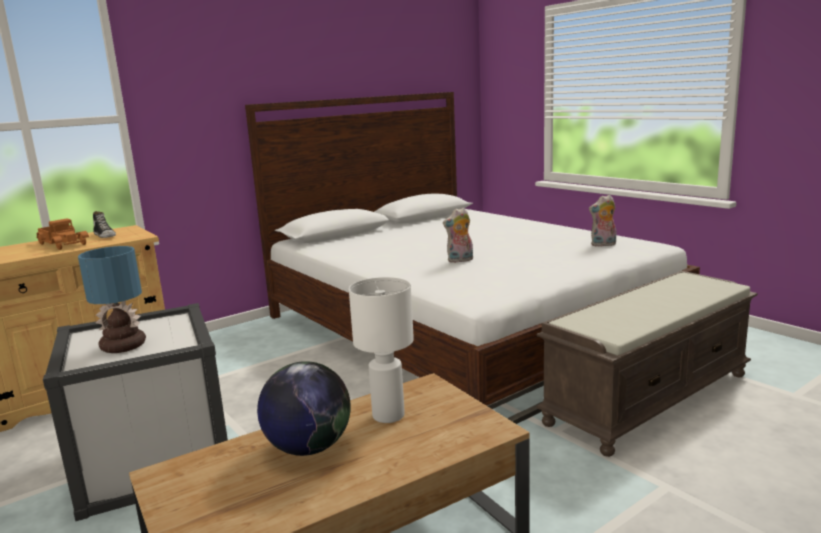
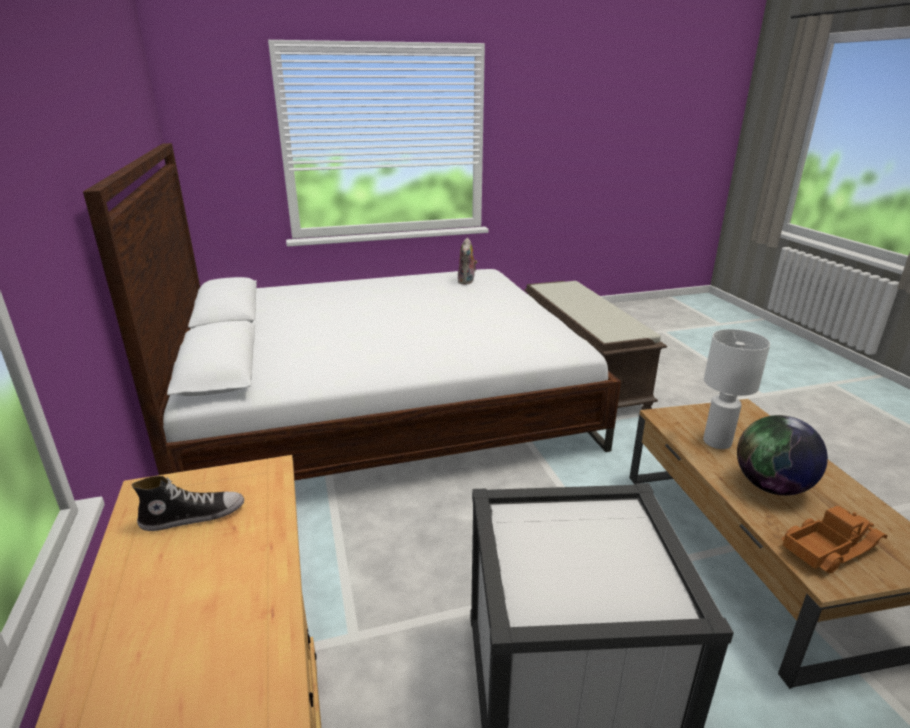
camera: 70 degrees left, 10 degrees up
toy truck [37,219,89,250] -> toy truck moved to [781,506,887,573]
table lamp [78,246,146,353] -> none
plush toy [443,208,473,263] -> none

